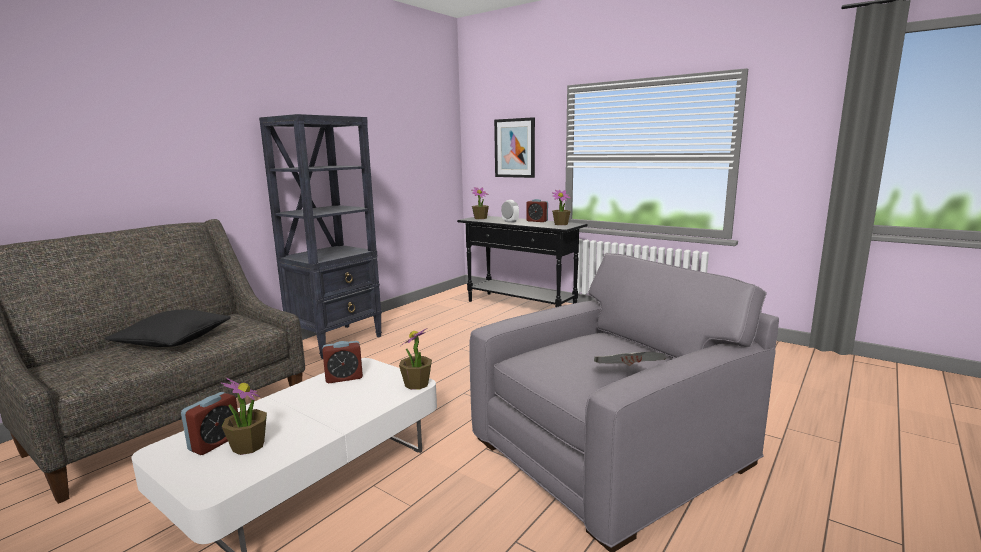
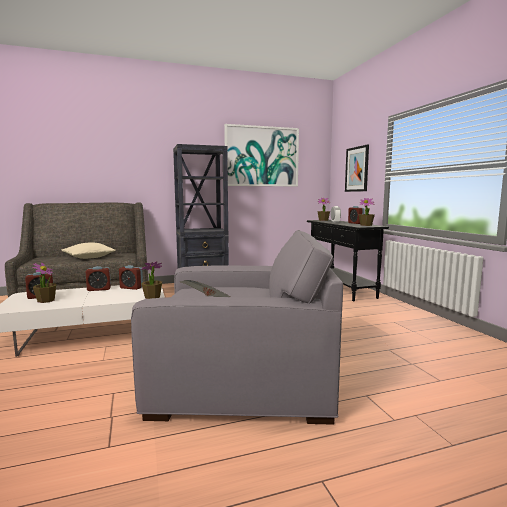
camera: 35 degrees right, 5 degrees down
black pillow [104,310,231,347] -> beige pillow [61,243,116,259]
none -> alarm clock [86,266,111,291]
none -> picture [224,124,299,186]

